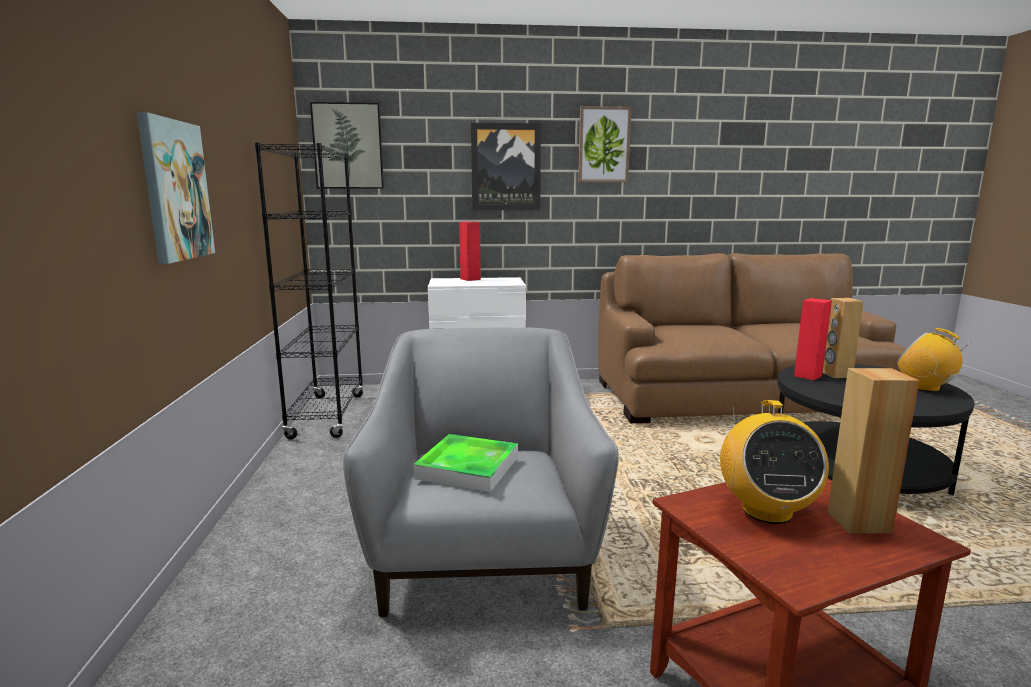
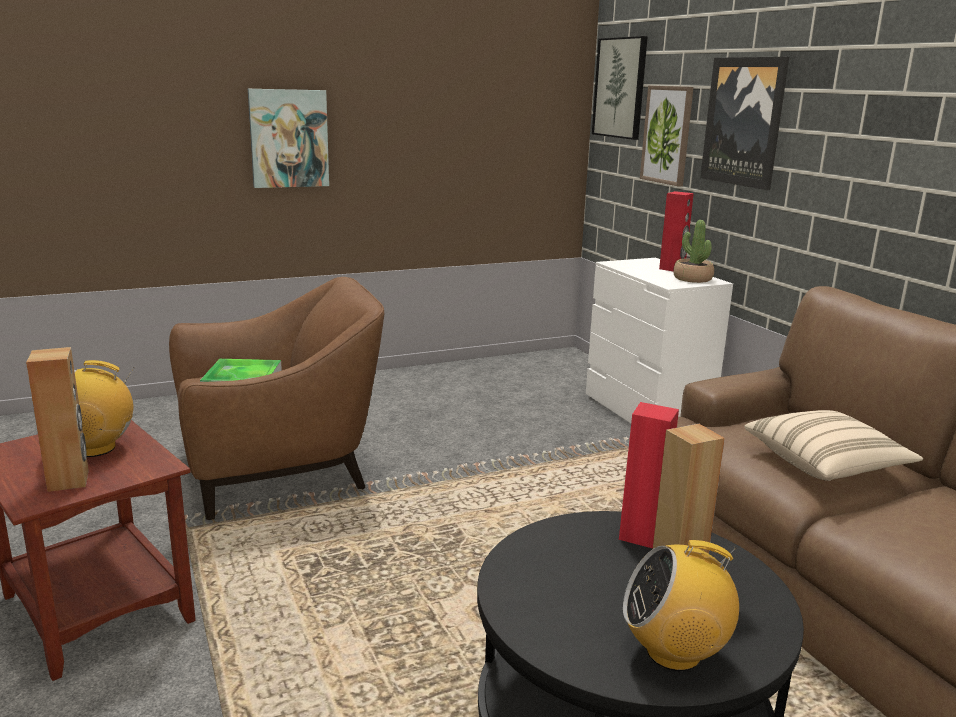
camera: 70 degrees right, 5 degrees up
black bookcase [255,142,364,439] -> none
grey armchair [343,327,619,617] -> brown armchair [169,277,384,520]
picture [578,106,632,183] -> picture moved to [640,86,694,186]
radio [897,328,971,392] -> radio turned 120 degrees counterclockwise [623,540,739,671]
none -> potted plant [673,220,714,283]
none -> beige pillow [745,410,923,481]

